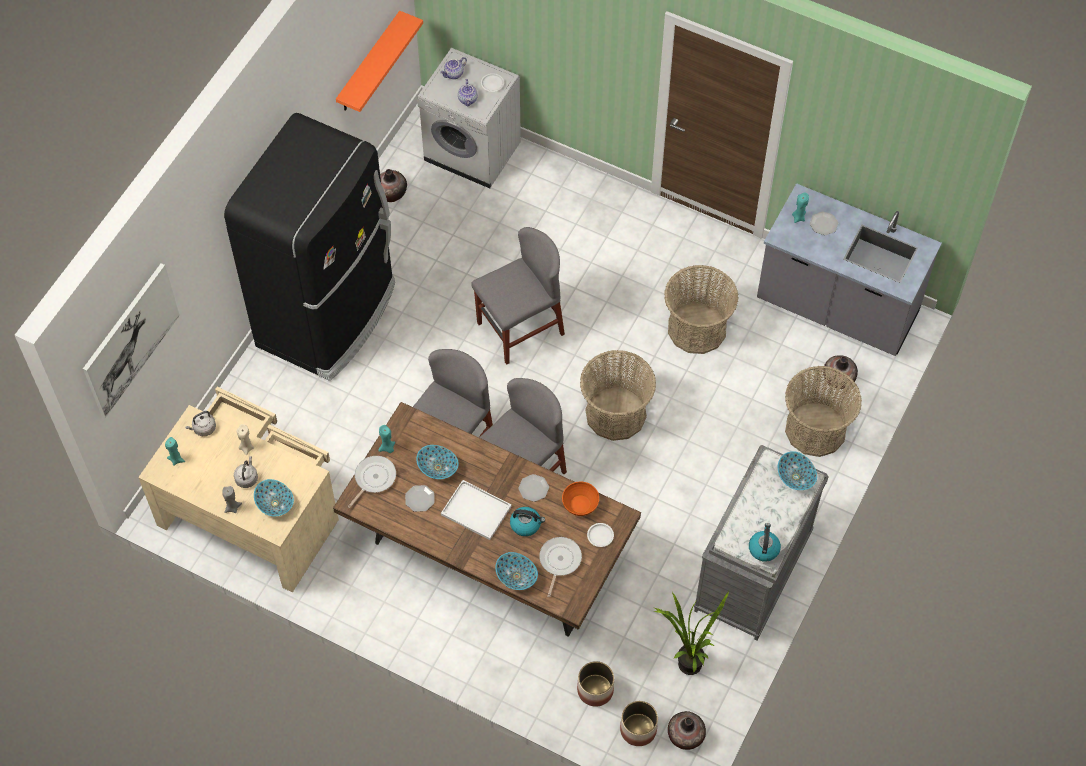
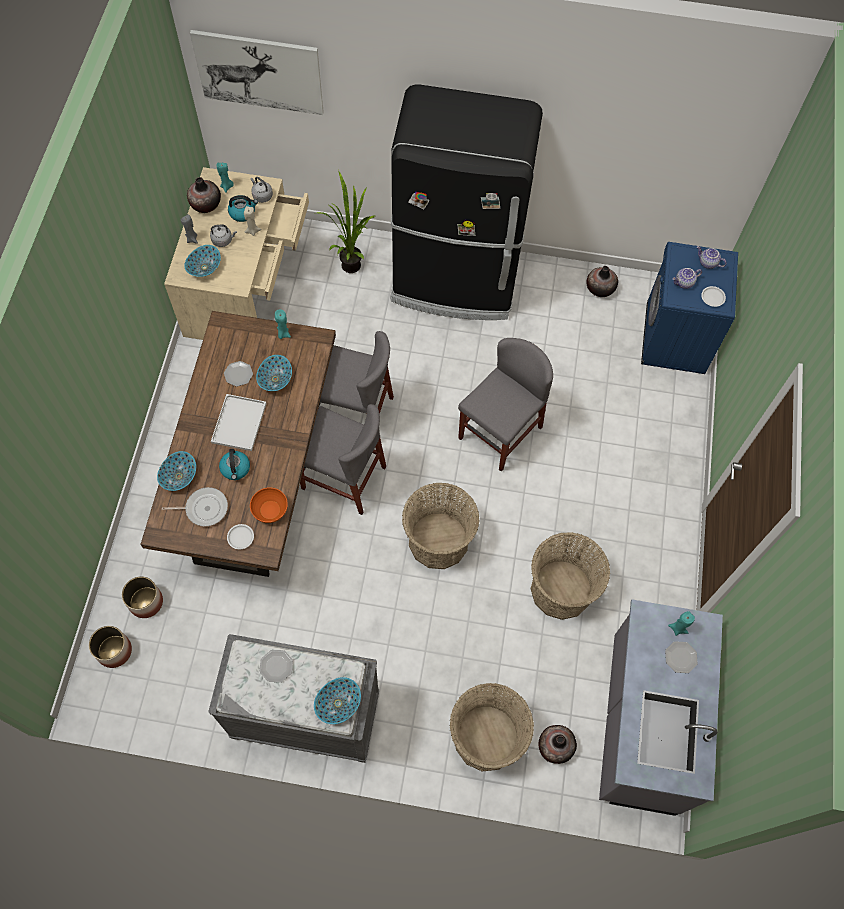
camera: 70 degrees right, 5 degrees up
orange shelf [336,11,423,112] -> none
frying pan [348,456,396,508] -> none
white washing machine [417,48,521,188] -> blue washing machine [641,242,738,374]
grey chair [471,227,565,365] -> grey chair turned 90 degrees counterclockwise [458,338,553,472]
plate [518,474,549,502] -> plate moved to [260,650,293,682]
potted plant [654,591,729,675] -> potted plant moved to [317,172,375,273]
vase [668,711,706,750] -> vase moved to [187,177,221,213]
kettle [749,523,781,562] -> kettle moved to [228,195,258,222]

